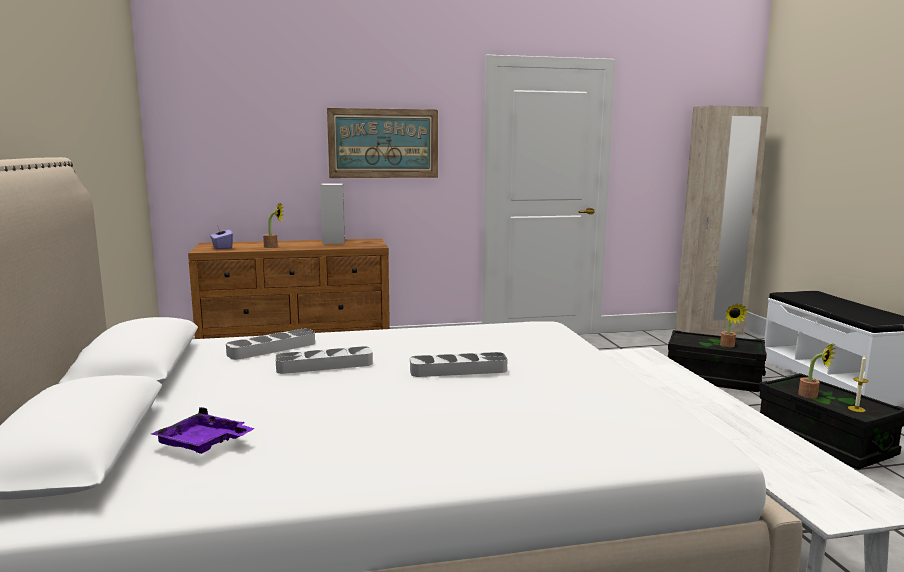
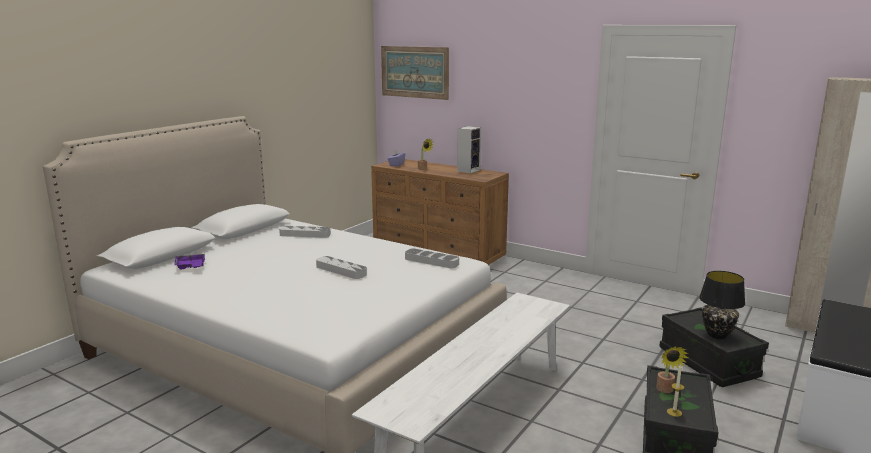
camera: 45 degrees right, 5 degrees up
grey tray [275,346,373,374] -> grey tray moved to [405,248,459,268]
picture [327,108,438,178] -> picture moved to [381,46,449,100]
potted plant [720,304,748,347] -> black table lamp [699,271,745,339]

